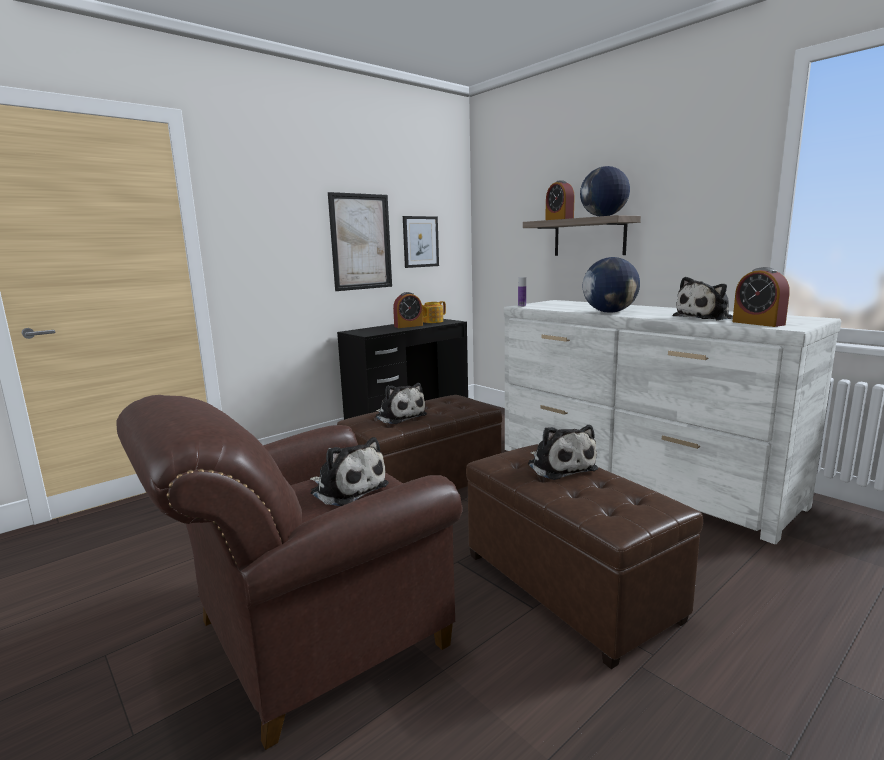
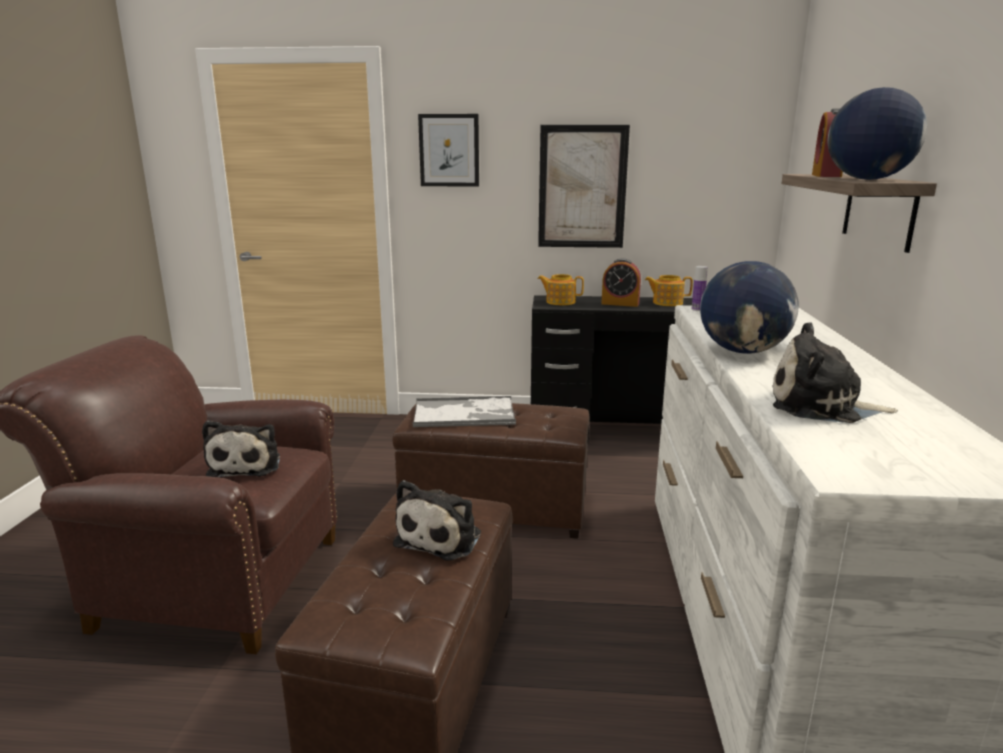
camera: 45 degrees right, 5 degrees up
plush toy [375,383,427,424] -> tray [413,396,516,427]
picture [403,216,439,268] -> picture moved to [418,114,479,187]
alarm clock [732,267,790,327] -> none
none -> teapot [538,274,584,305]

